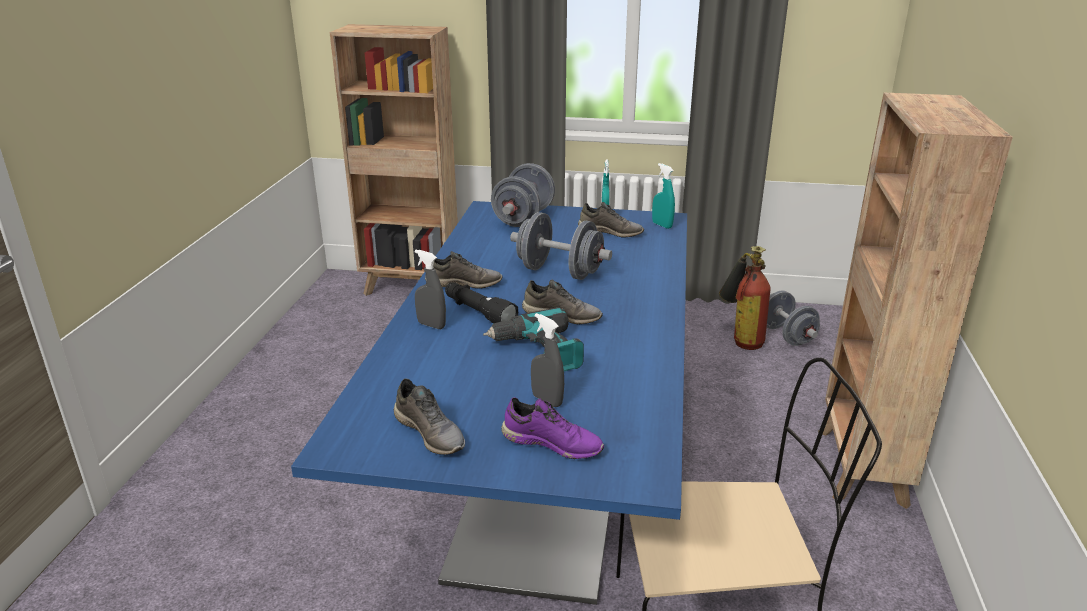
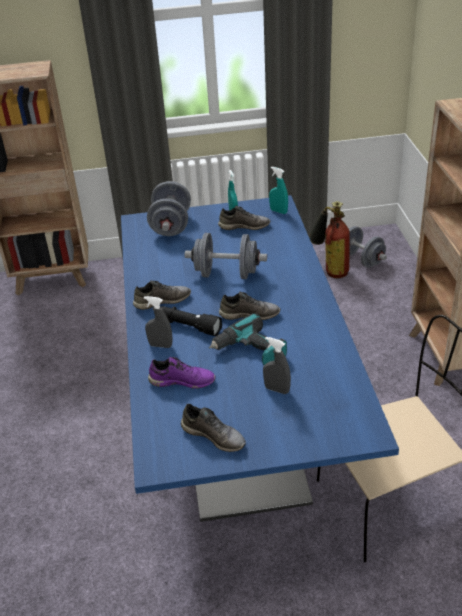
camera: 15 degrees left, 10 degrees up
purple shoe [501,397,604,459] -> purple shoe moved to [148,357,216,389]

